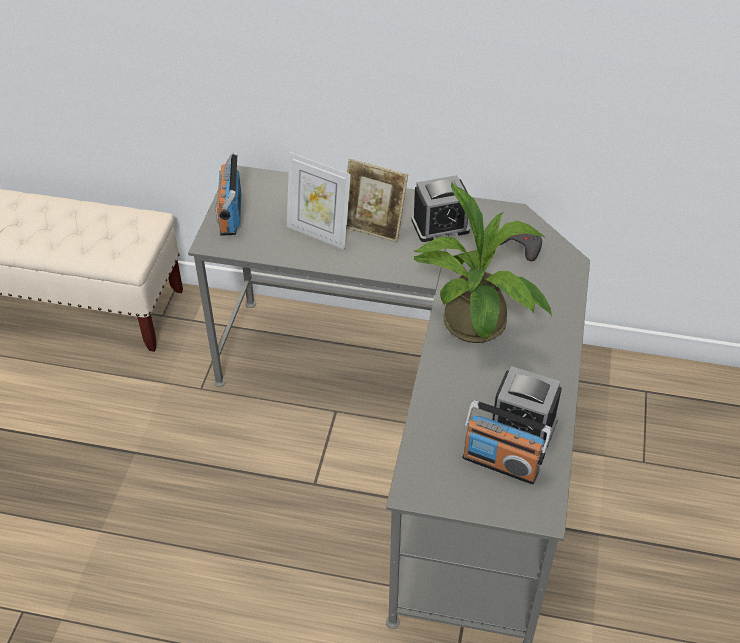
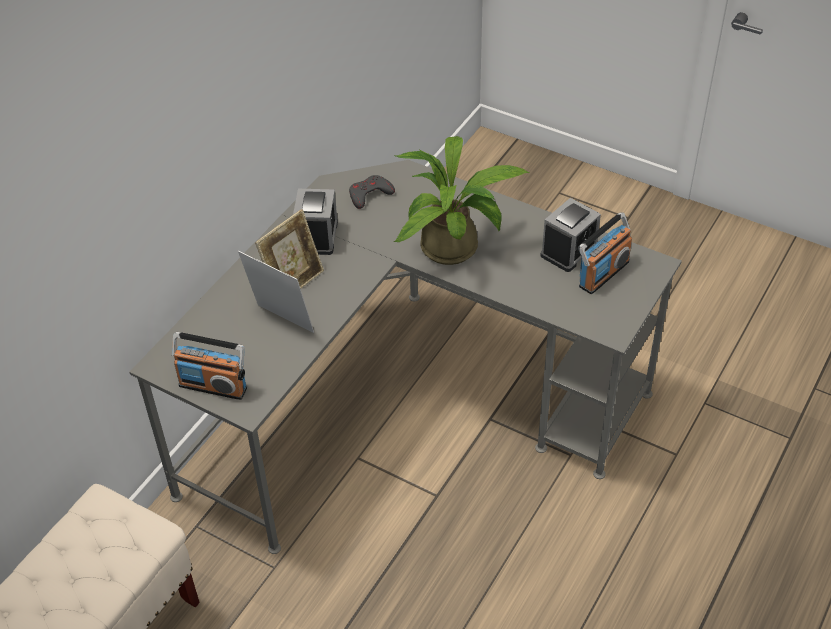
camera: 70 degrees left, 0 degrees up
picture frame [287,152,351,250] -> picture frame turned 105 degrees counterclockwise [238,251,314,333]

